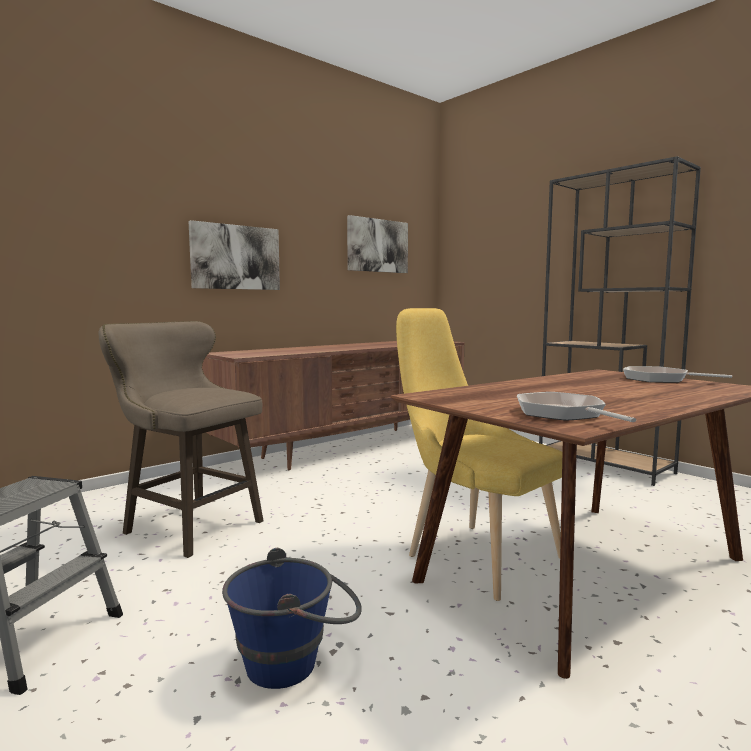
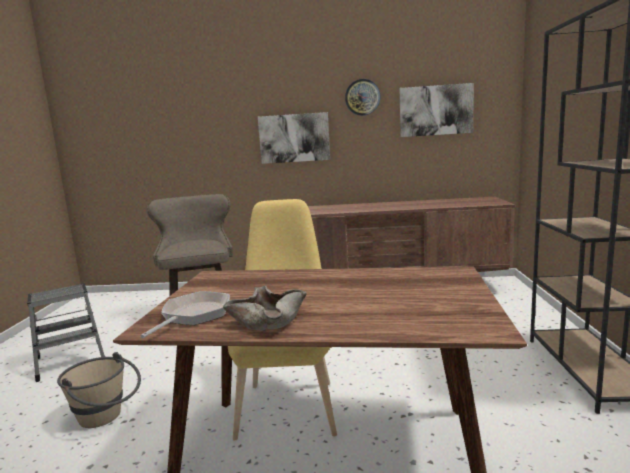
camera: 45 degrees right, 5 degrees up
blue bucket [222,548,362,689] -> beige bucket [57,352,141,428]
frying pan [623,366,732,383] -> none
none -> beige bowl [223,285,307,331]
none -> wall clock [345,79,381,116]

